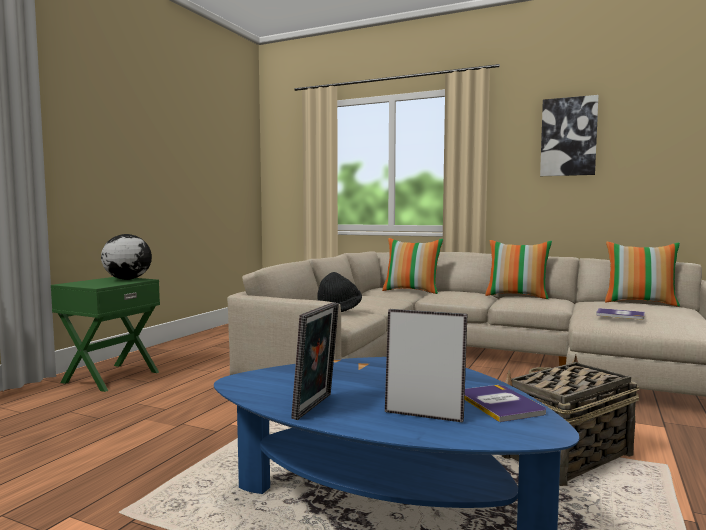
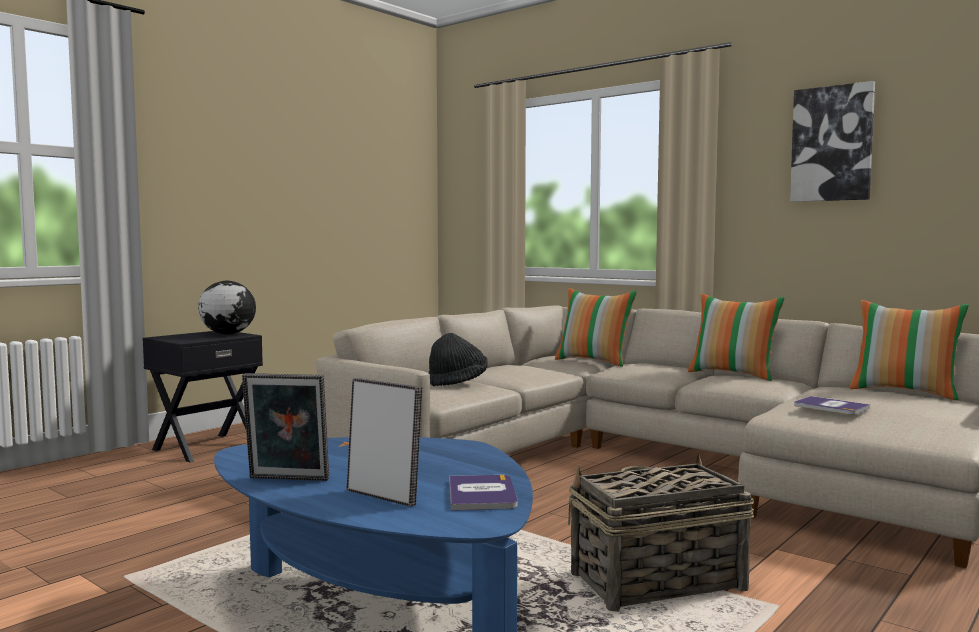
camera: 15 degrees right, 0 degrees up
green nightstand [51,277,160,392] -> black nightstand [143,331,263,463]
picture frame [291,302,339,420] -> picture frame turned 60 degrees clockwise [242,373,329,481]

